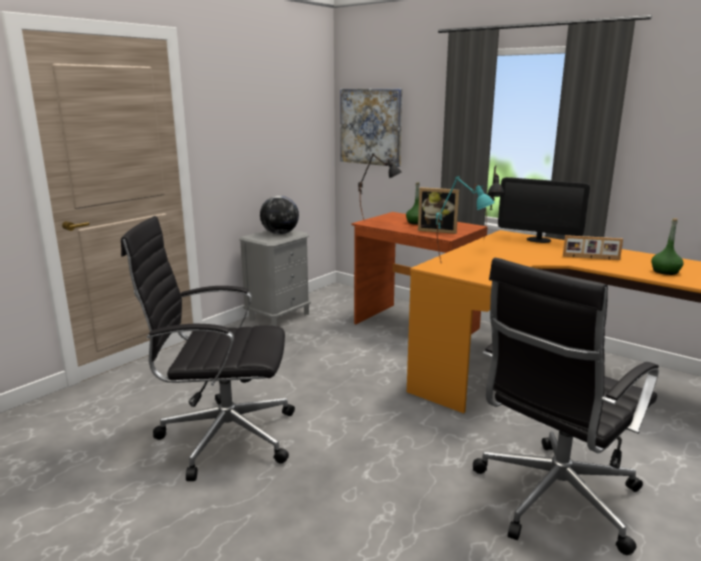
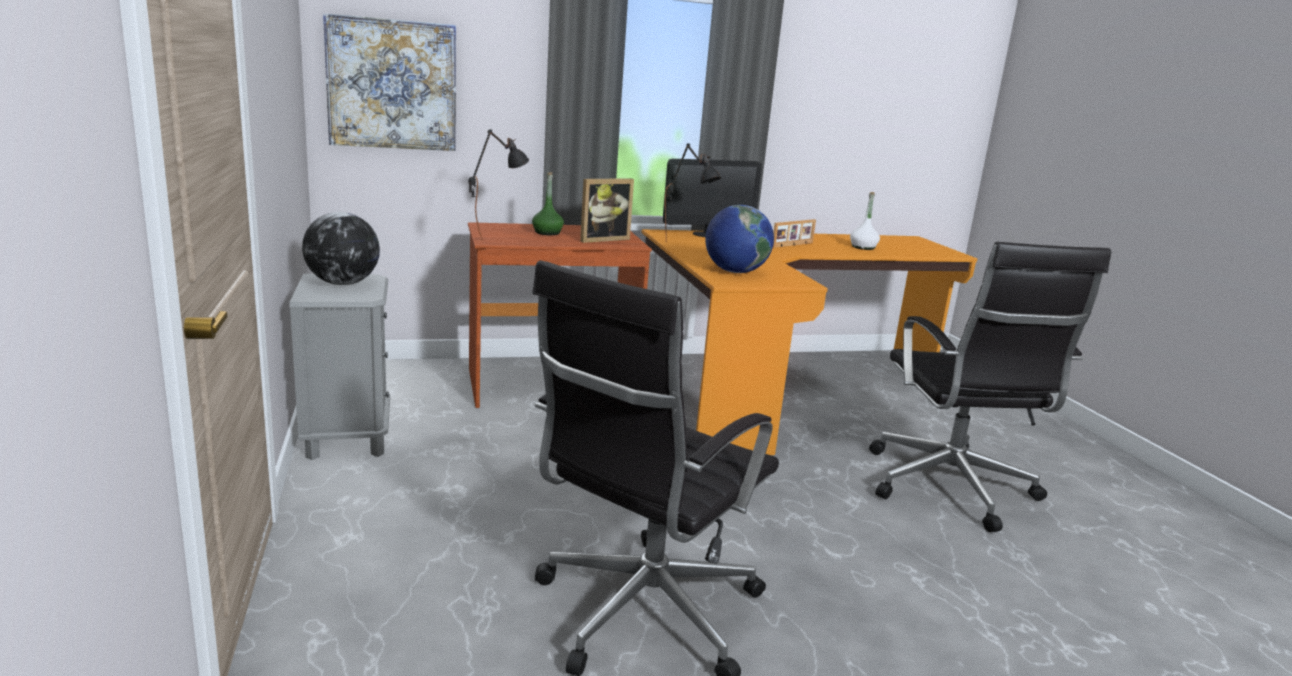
camera: 55 degrees left, 0 degrees up
turquoise table lamp [436,176,495,262] -> globe [705,205,774,273]
green bottle [651,218,683,275] -> white bottle [850,192,880,250]

